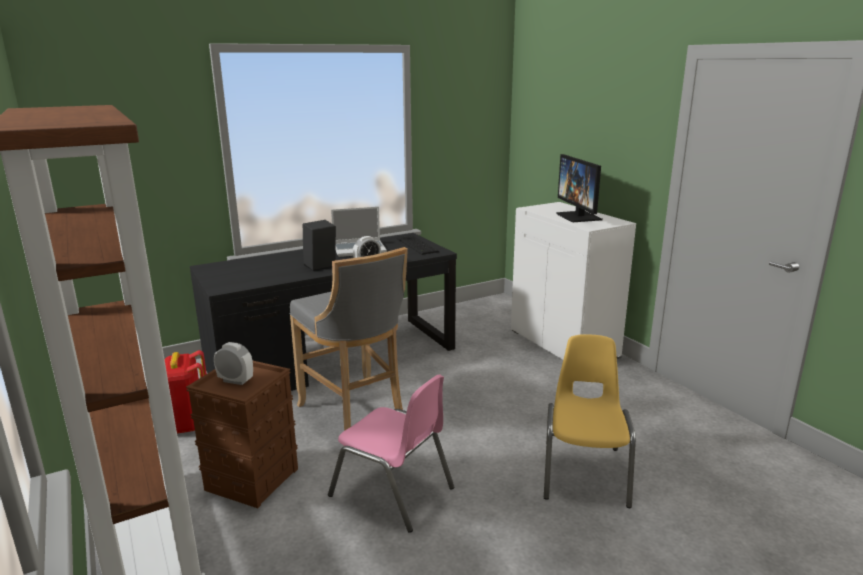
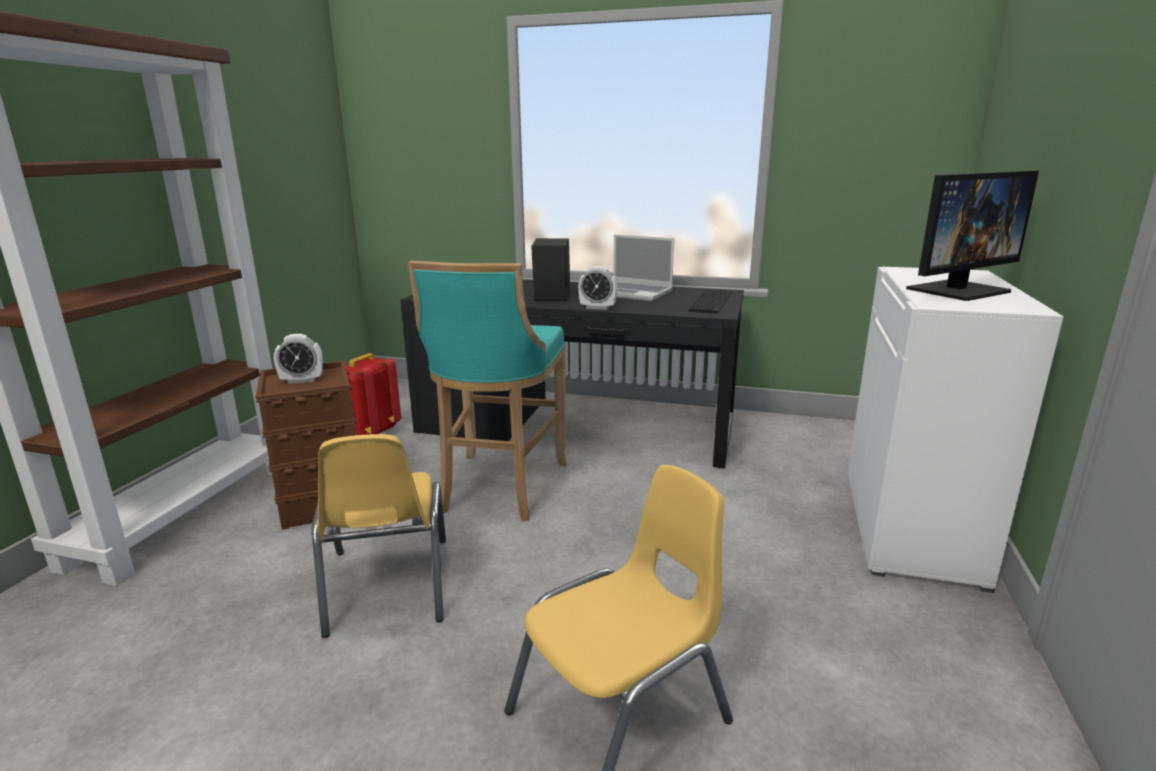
camera: 45 degrees right, 0 degrees up
alarm clock [214,342,253,385] -> alarm clock turned 105 degrees clockwise [274,334,323,384]
grey stool [290,247,408,431] -> turquoise stool [408,261,568,522]
pink chair [328,374,455,533] -> yellow chair [312,434,446,638]
monitor [556,154,603,222] -> monitor turned 150 degrees counterclockwise [906,171,1039,301]

